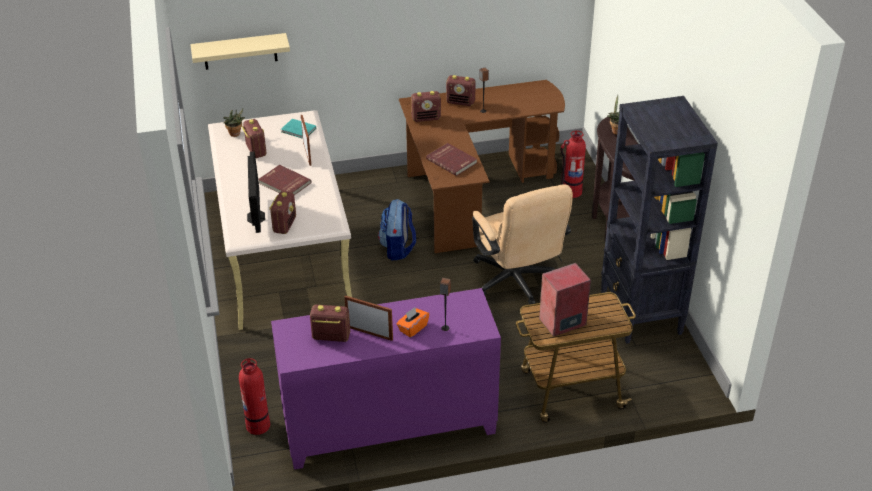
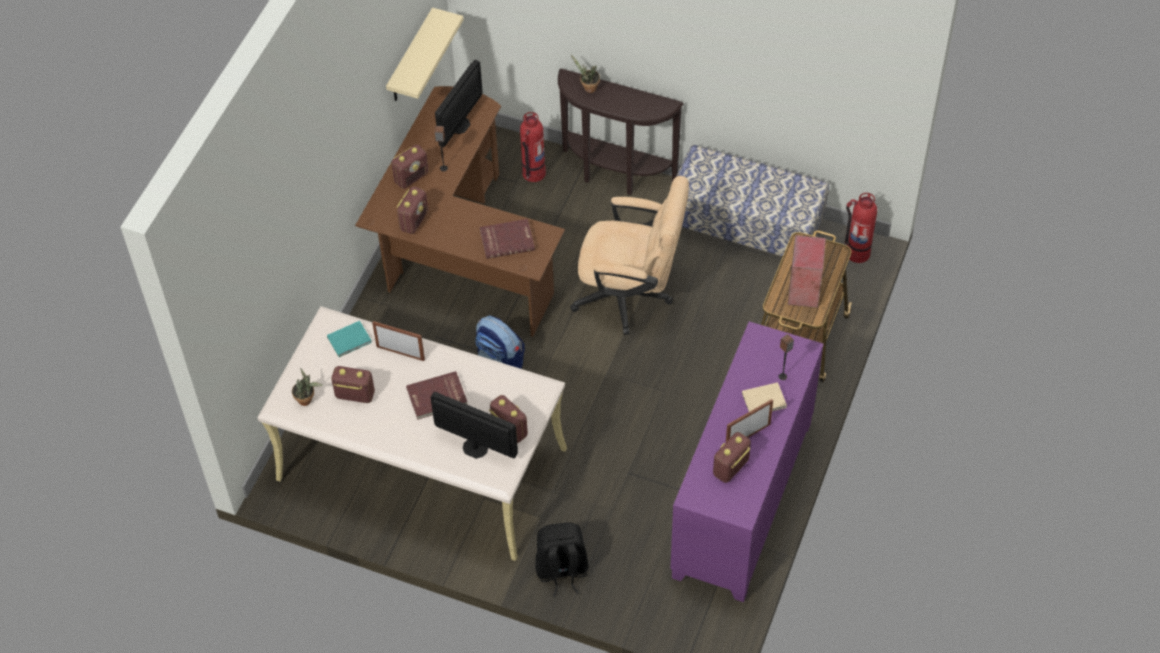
camera: 55 degrees left, 15 degrees up
beige shelf [190,33,290,70] -> beige shelf moved to [386,8,464,101]
fire extinguisher [239,358,270,435] -> fire extinguisher moved to [845,193,877,263]
orange tissue box [396,307,429,338] -> beige book [742,382,787,412]
black bookcase [601,96,718,344] -> bench [676,145,829,256]
none -> monitor [435,60,482,147]
none -> black backpack [535,522,588,597]

